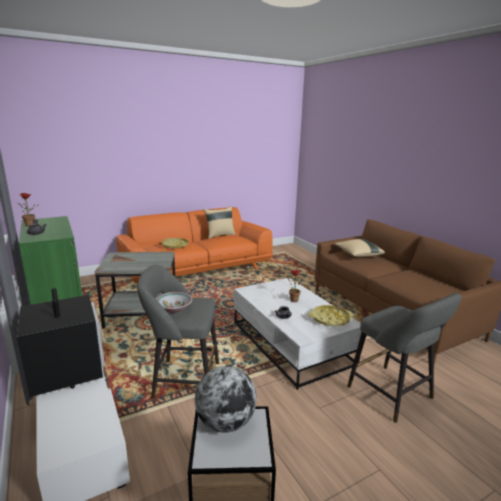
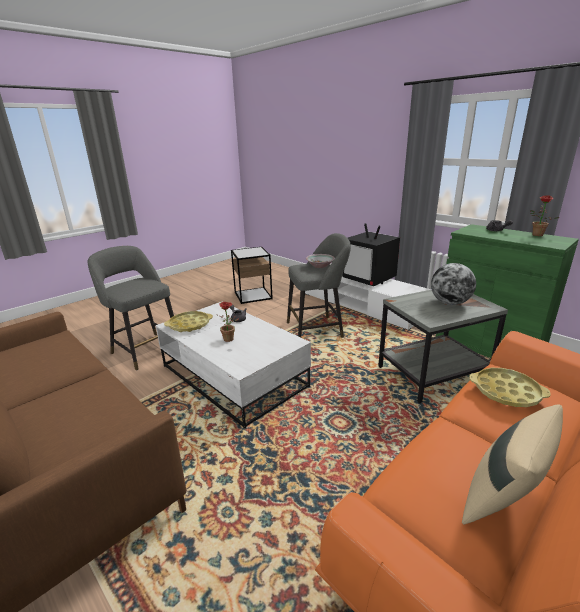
camera: 165 degrees right, 5 degrees up
globe [195,366,257,433] -> globe moved to [431,263,476,305]
beige pillow [335,239,385,257] -> none

